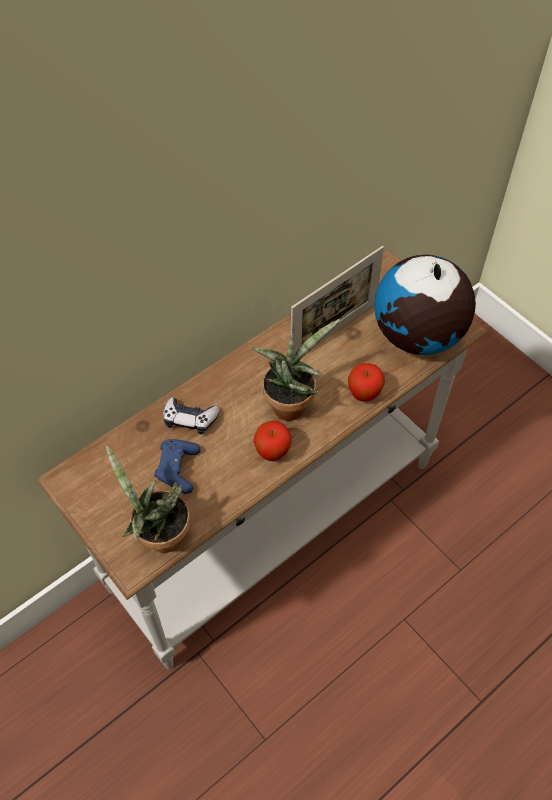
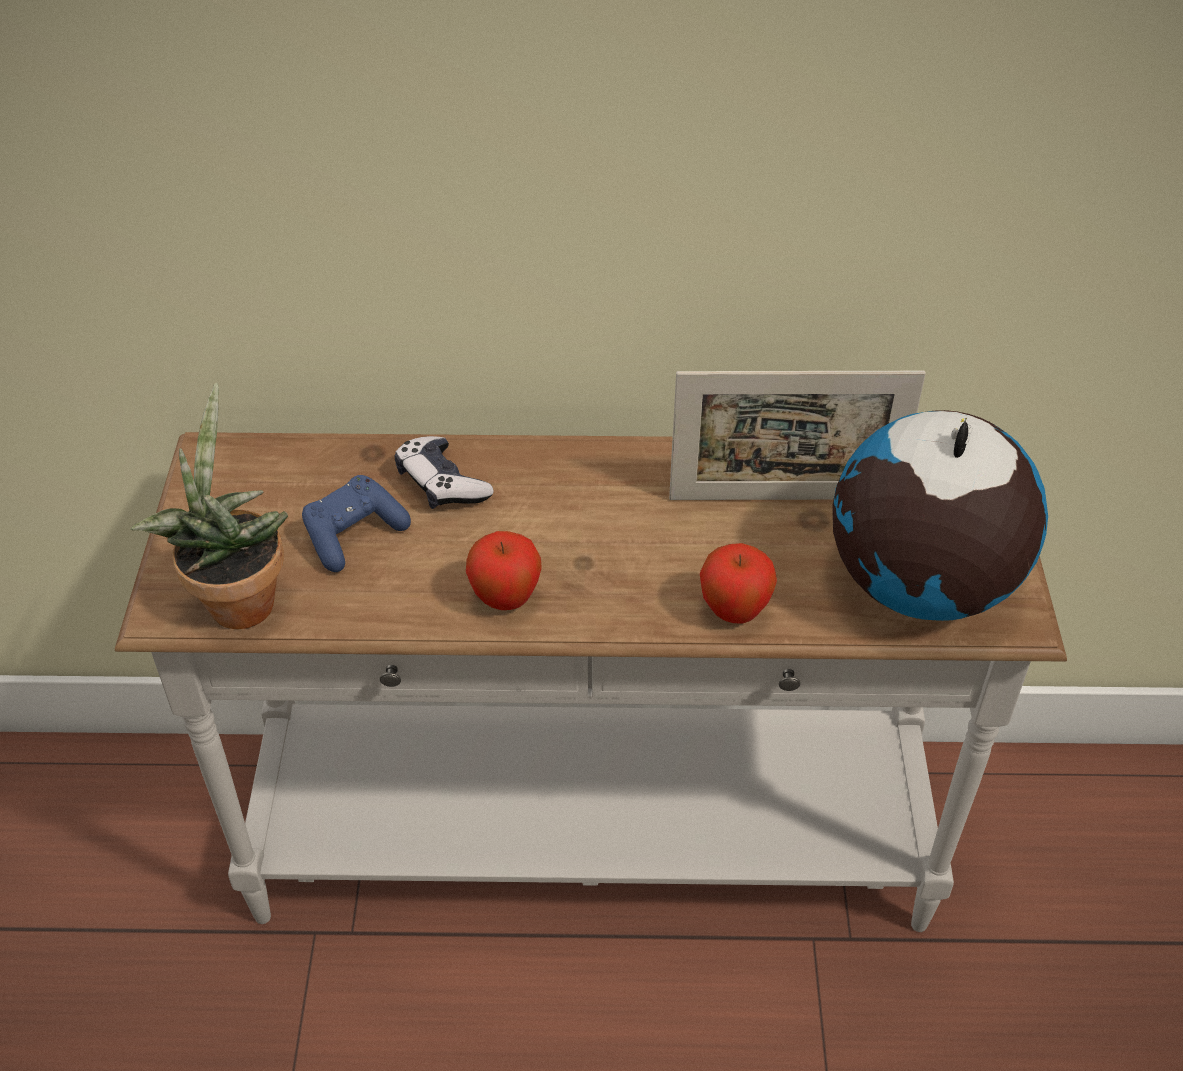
camera: 40 degrees right, 10 degrees down
potted plant [251,319,340,421] -> none

